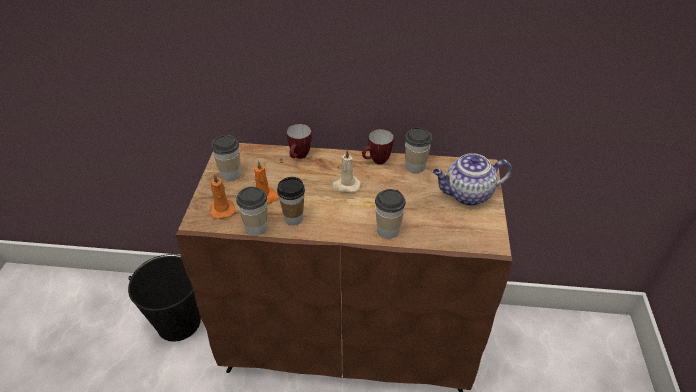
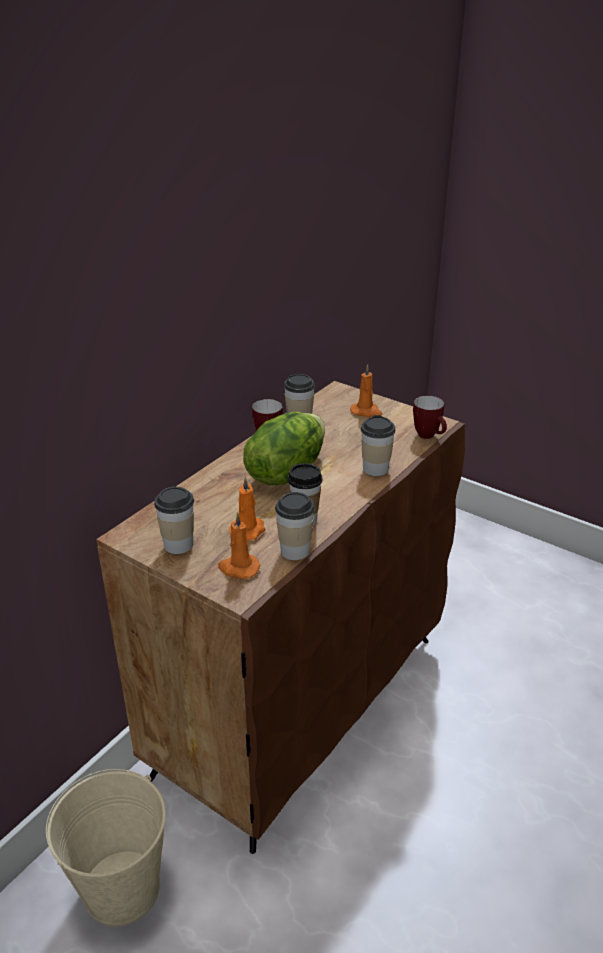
camera: 60 degrees left, 10 degrees down
black bucket [128,254,201,341] -> beige bucket [46,769,166,927]
mug [287,124,312,159] -> mug moved to [413,396,447,439]
beige candle [332,149,361,193] -> lettuce [243,412,325,485]
teapot [433,153,512,206] -> orange candle [350,364,382,417]

